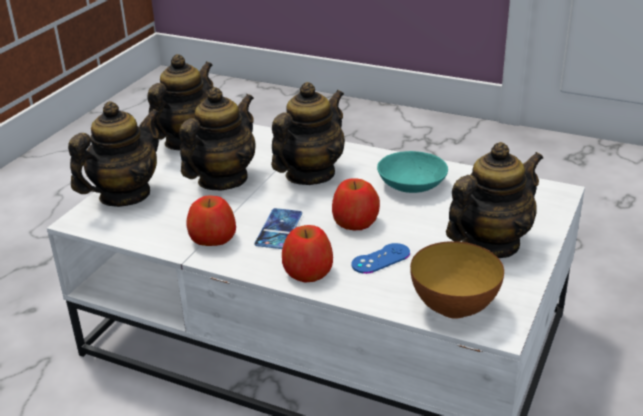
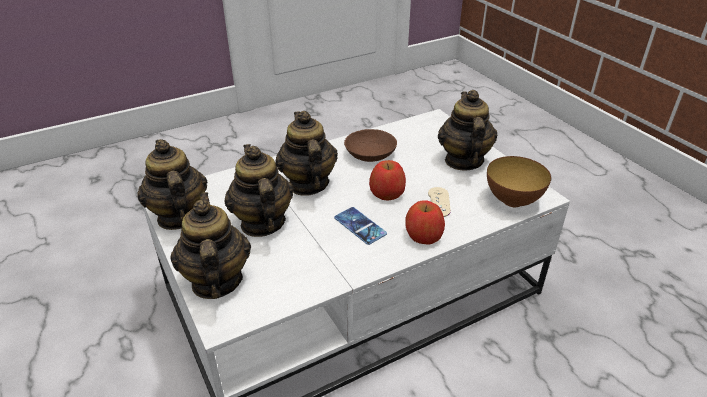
camera: 55 degrees left, 5 degrees up
apple [186,195,236,246] -> none
blue game controller [351,243,410,274] -> beige game controller [428,187,451,217]
turquoise bowl [377,151,448,193] -> brown bowl [344,129,397,162]

